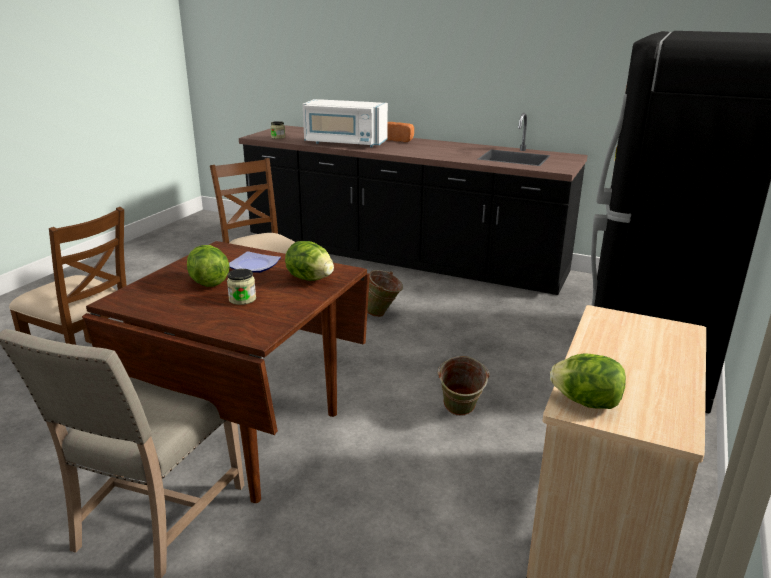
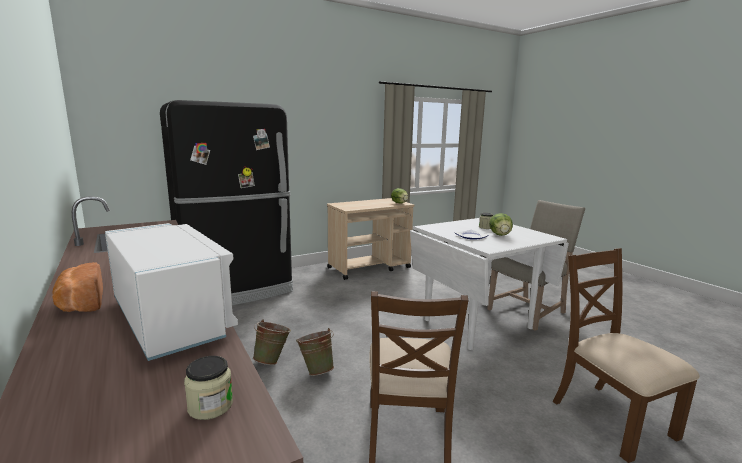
camera: 145 degrees left, 10 degrees down
brown dining table [82,241,370,503] -> white dining table [410,218,569,350]
lettuce [285,241,334,281] -> none
green bucket [438,356,490,416] -> green bucket moved to [253,319,291,365]

